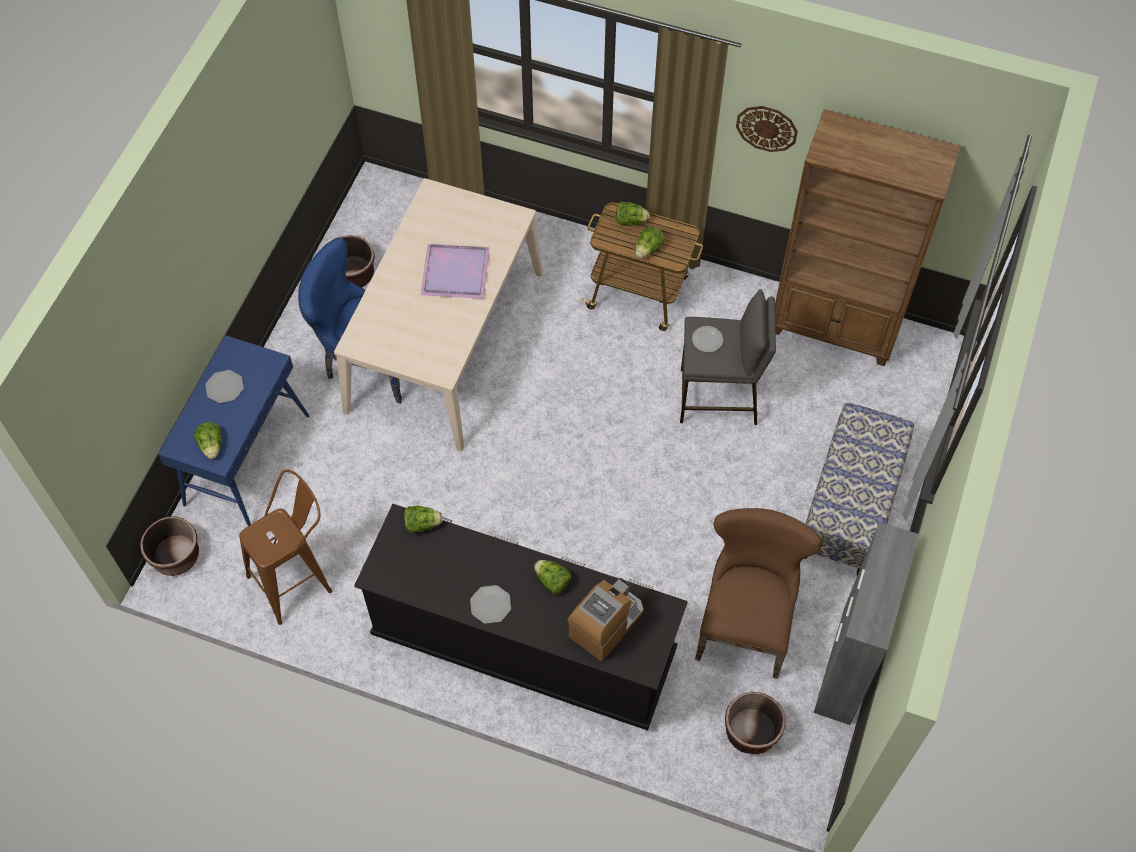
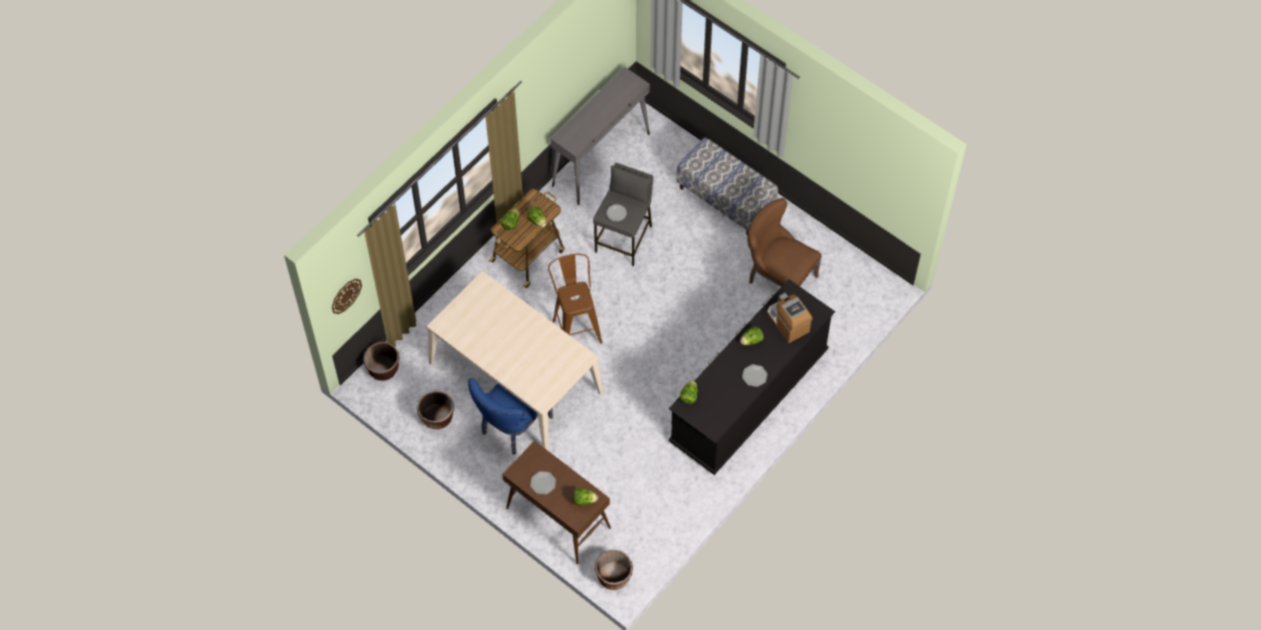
camera: 70 degrees left, 0 degrees up
blue console table [158,335,309,526] -> brown console table [502,440,611,564]
brown stool [239,470,332,625] -> brown stool moved to [548,254,602,344]
purple tray [421,244,490,299] -> none
brown planter [725,692,786,754] -> brown planter moved to [363,342,400,381]
wall clock [736,106,798,152] -> wall clock moved to [332,279,362,314]
brown bookcase [775,109,960,366] -> grey console table [550,67,650,205]
grey cabinet [814,522,919,725] -> none

